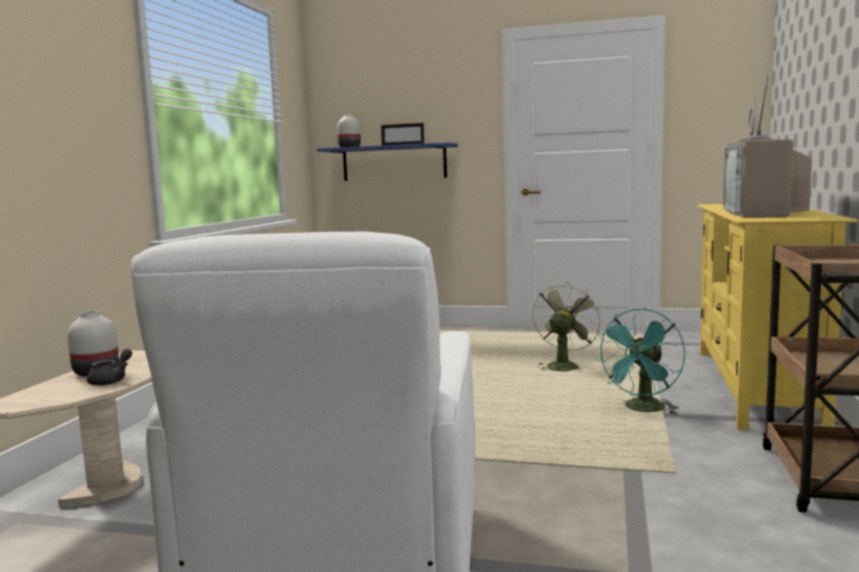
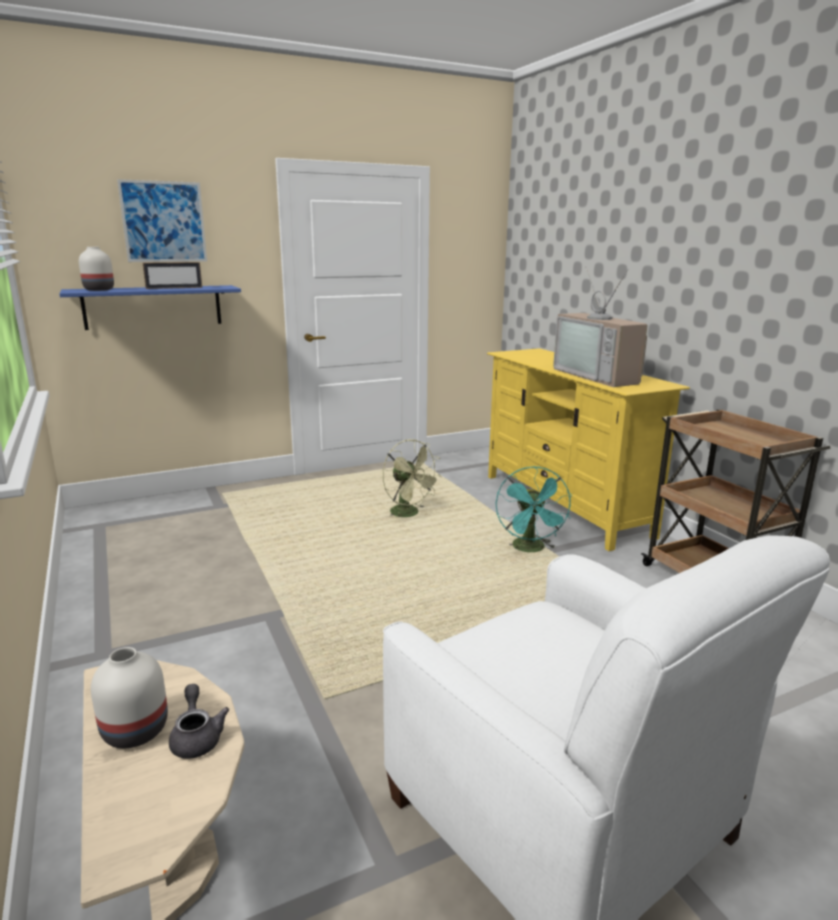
camera: 40 degrees left, 10 degrees up
green fan [532,282,602,371] -> green fan turned 150 degrees clockwise [383,439,441,517]
none -> picture [117,179,207,262]

